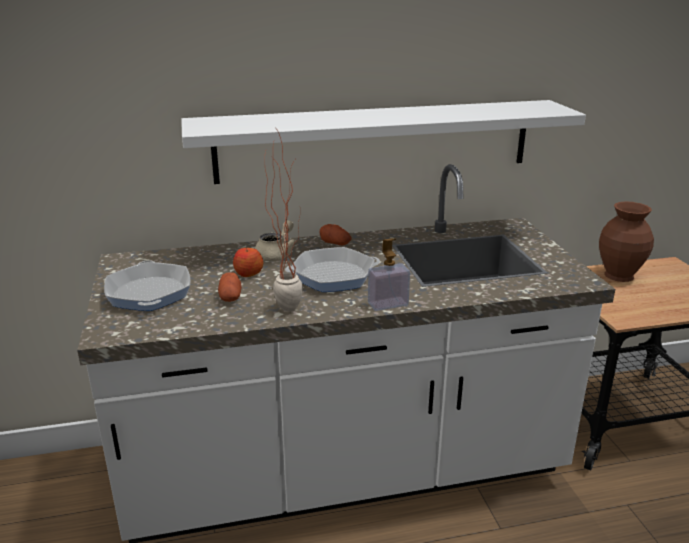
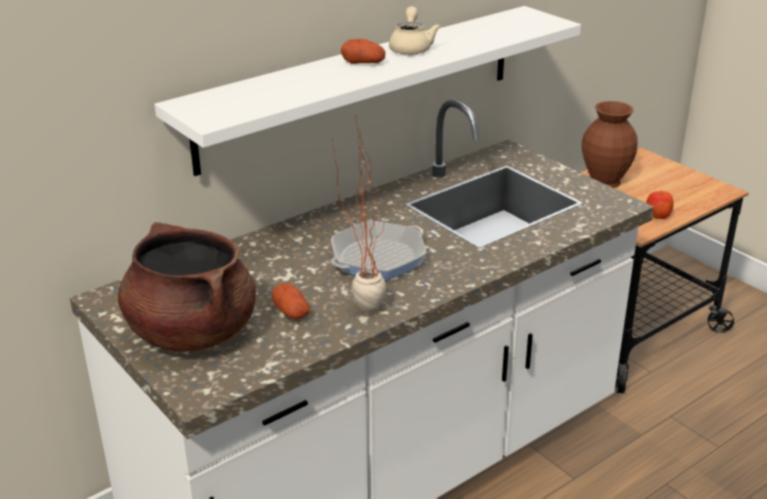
camera: 25 degrees left, 5 degrees up
frying pan [104,260,191,311] -> brown cooking pot [118,222,256,351]
apple [233,246,263,277] -> apple moved to [646,190,674,219]
beige teapot [255,220,296,262] -> beige teapot moved to [389,6,441,55]
potato [320,224,352,246] -> potato moved to [341,39,385,64]
soap dispenser [368,238,410,311] -> none

